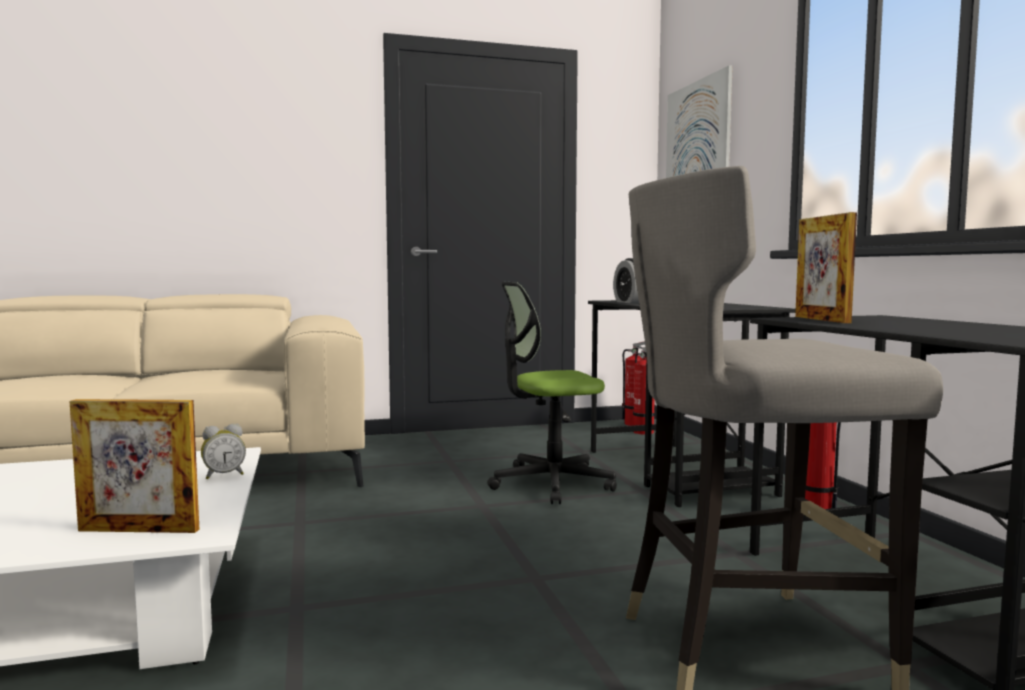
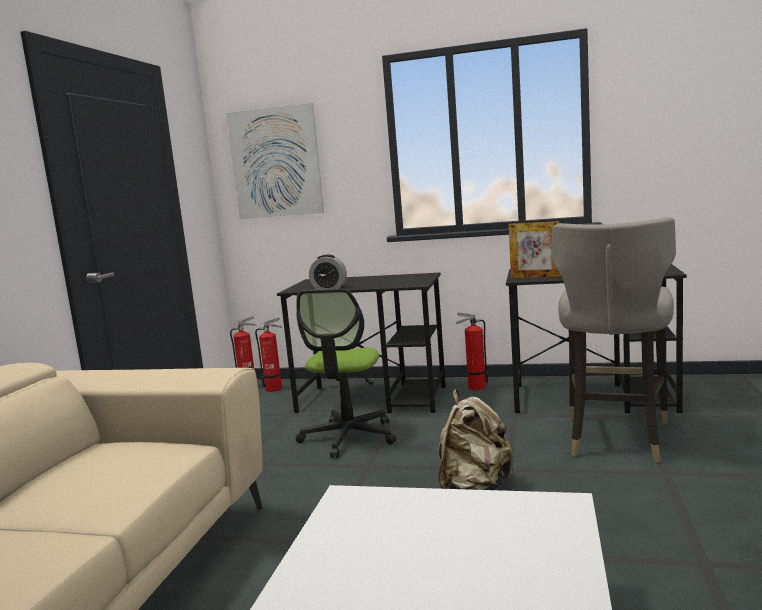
camera: 60 degrees left, 5 degrees up
picture frame [70,399,200,533] -> none
alarm clock [201,424,246,479] -> none
none -> beige backpack [438,389,514,490]

